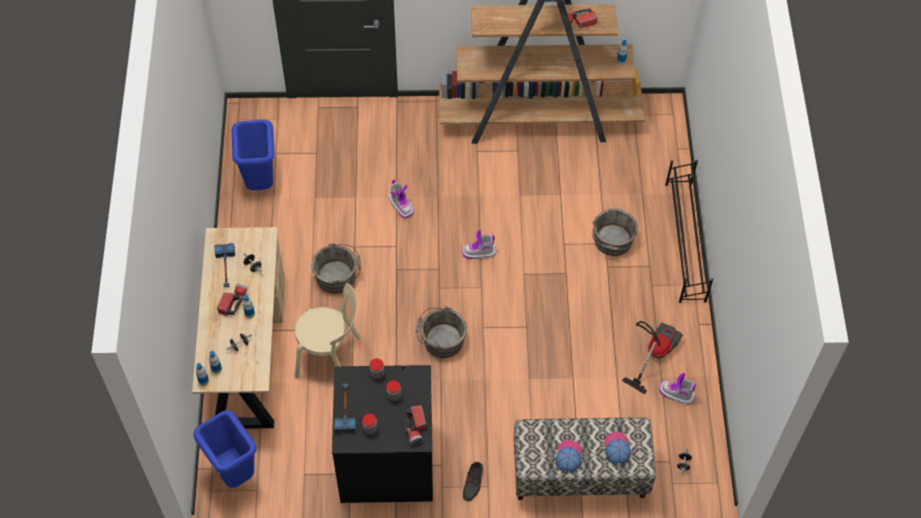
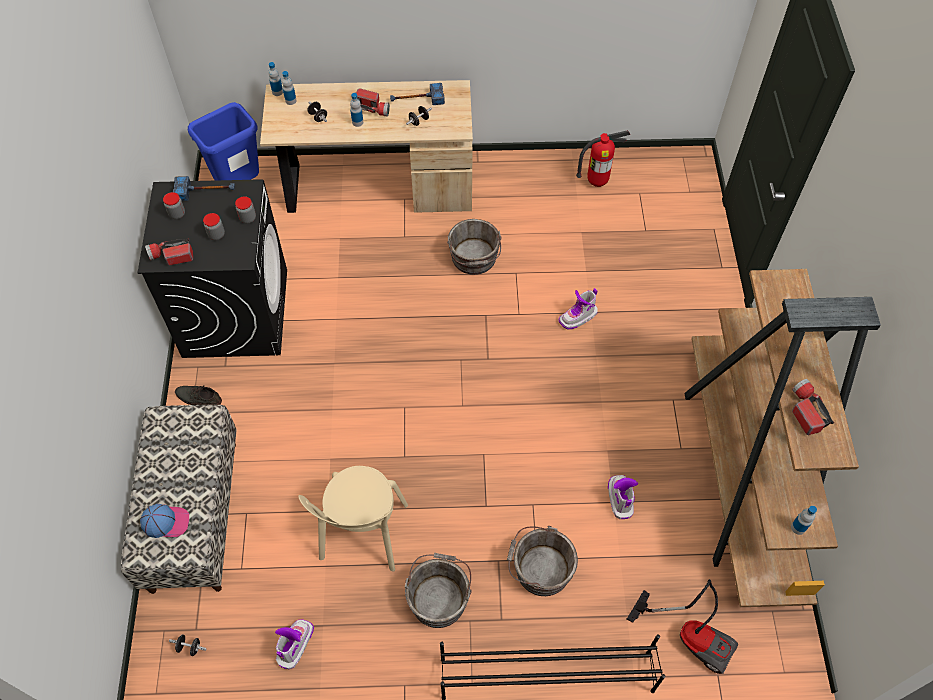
camera: 90 degrees right, 0 degrees up
blue trash can [232,120,275,190] -> fire extinguisher [576,130,630,187]
beige chair [295,283,361,379] -> beige chair moved to [298,466,408,572]
grey bucket [416,306,467,358] -> grey bucket moved to [405,553,472,628]
boot [462,230,496,259] -> boot moved to [608,475,638,519]
cap [555,440,582,473] -> none
vacuum cleaner [622,321,683,394] -> vacuum cleaner moved to [626,579,738,674]

